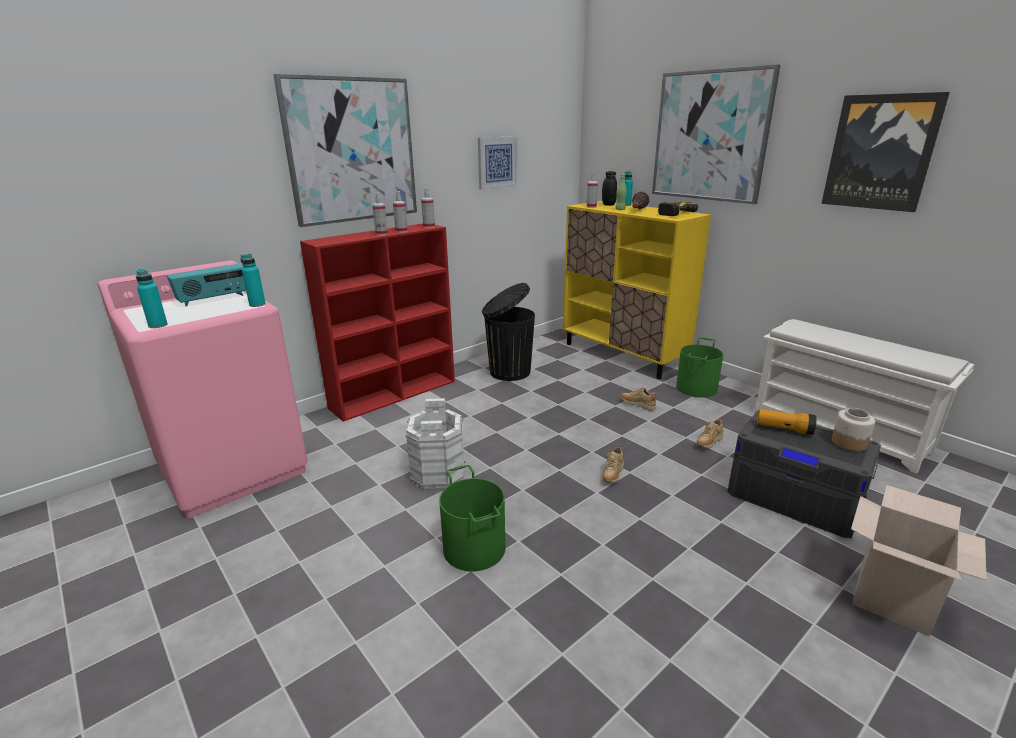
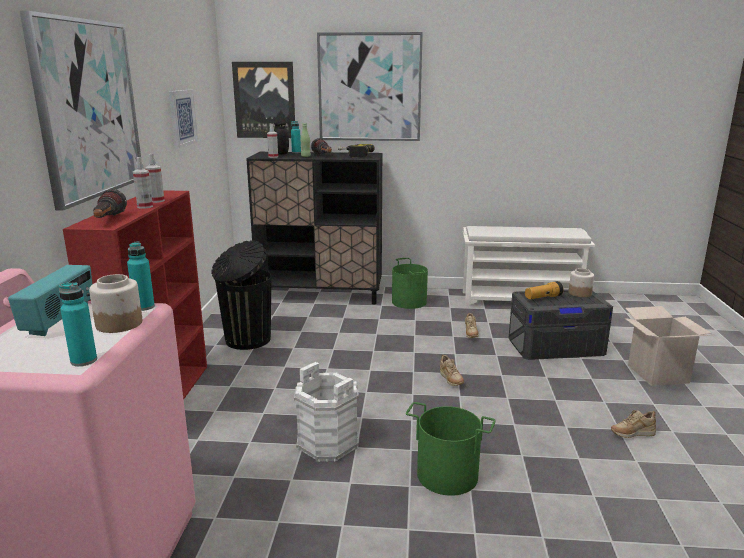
camera: 45 degrees left, 5 degrees down
spray bottle [421,188,435,228] -> none
yellow cabinet [563,201,711,379] -> black cabinet [246,152,383,304]
beige shoe [621,387,656,411] -> beige shoe moved to [611,410,656,438]
picture [821,92,950,212] -> picture moved to [232,62,295,138]
none -> jar [89,274,142,333]
none -> flashlight [93,189,127,218]

